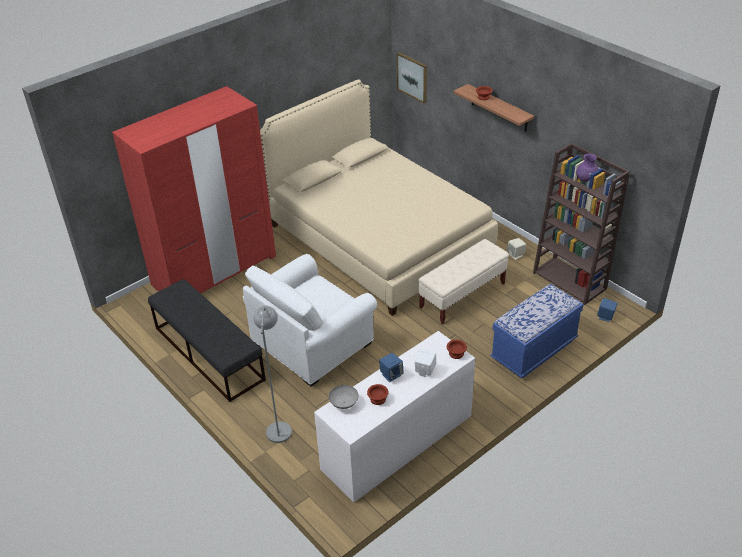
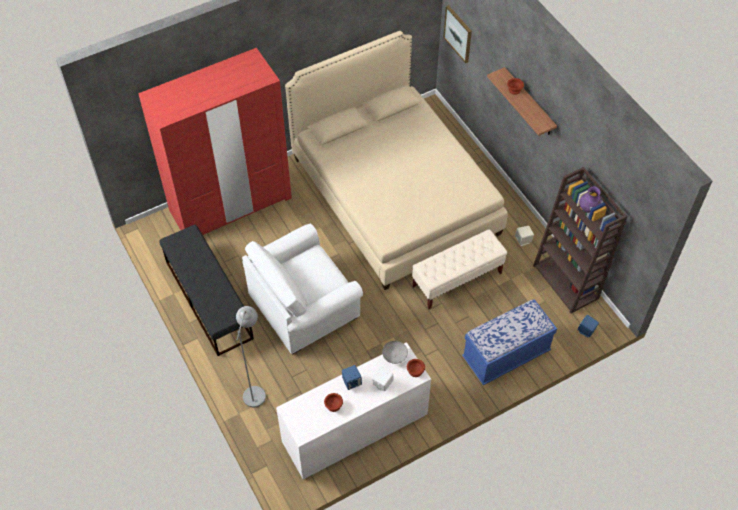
camera: 10 degrees right, 15 degrees up
grey bowl [329,385,359,409] -> grey bowl moved to [382,341,408,364]

